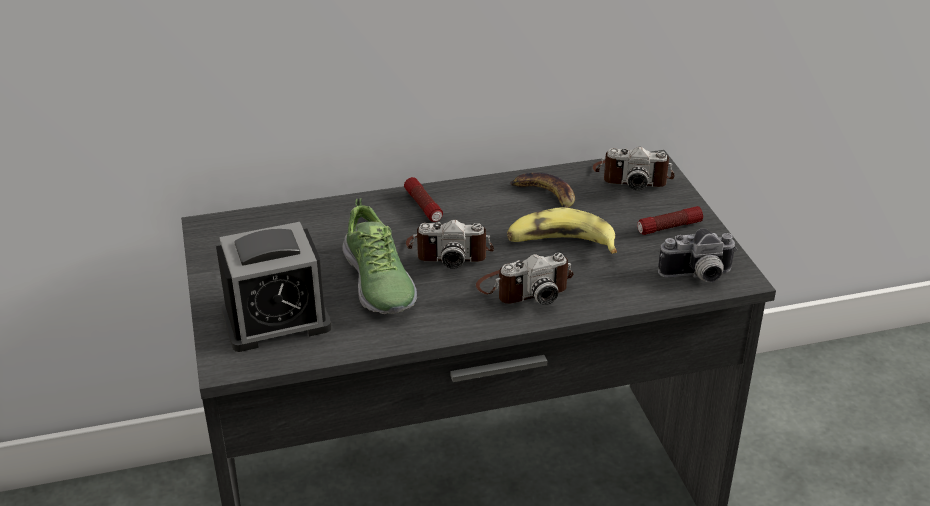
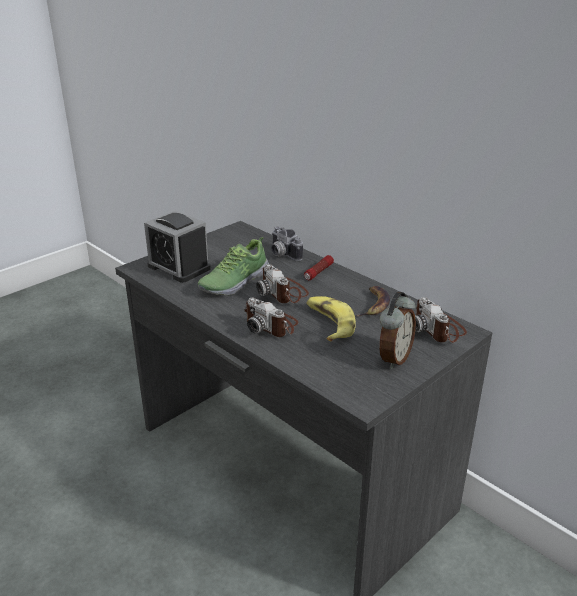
camera: 60 degrees right, 5 degrees down
flashlight [637,206,703,235] -> alarm clock [379,291,416,369]
camera [658,228,737,283] -> camera moved to [271,227,303,261]

